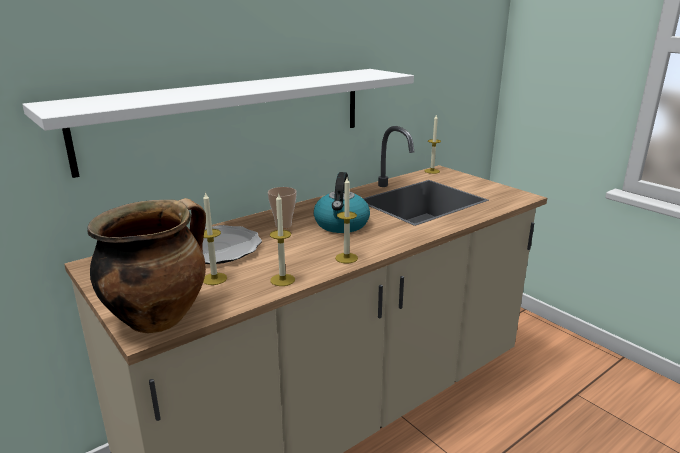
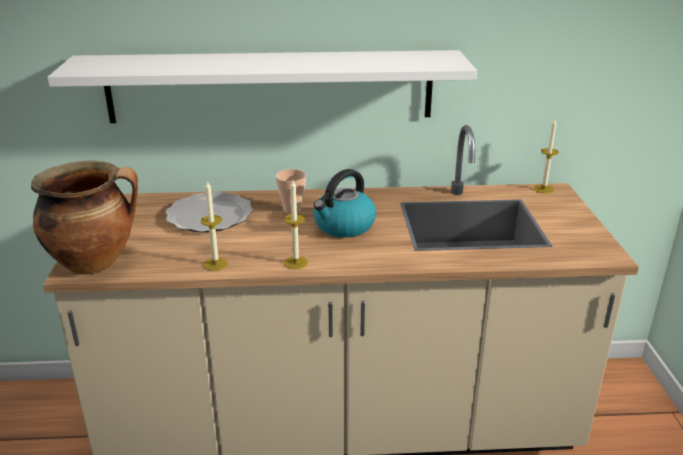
camera: 35 degrees right, 5 degrees up
candle [203,192,227,285] -> none

